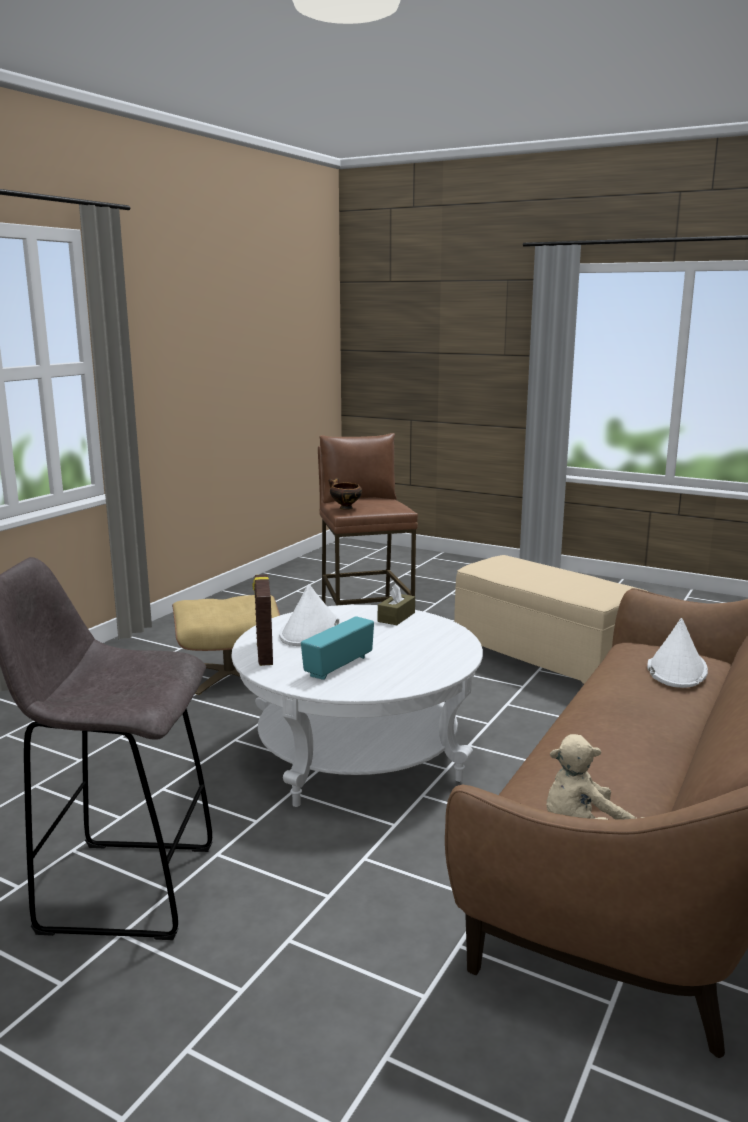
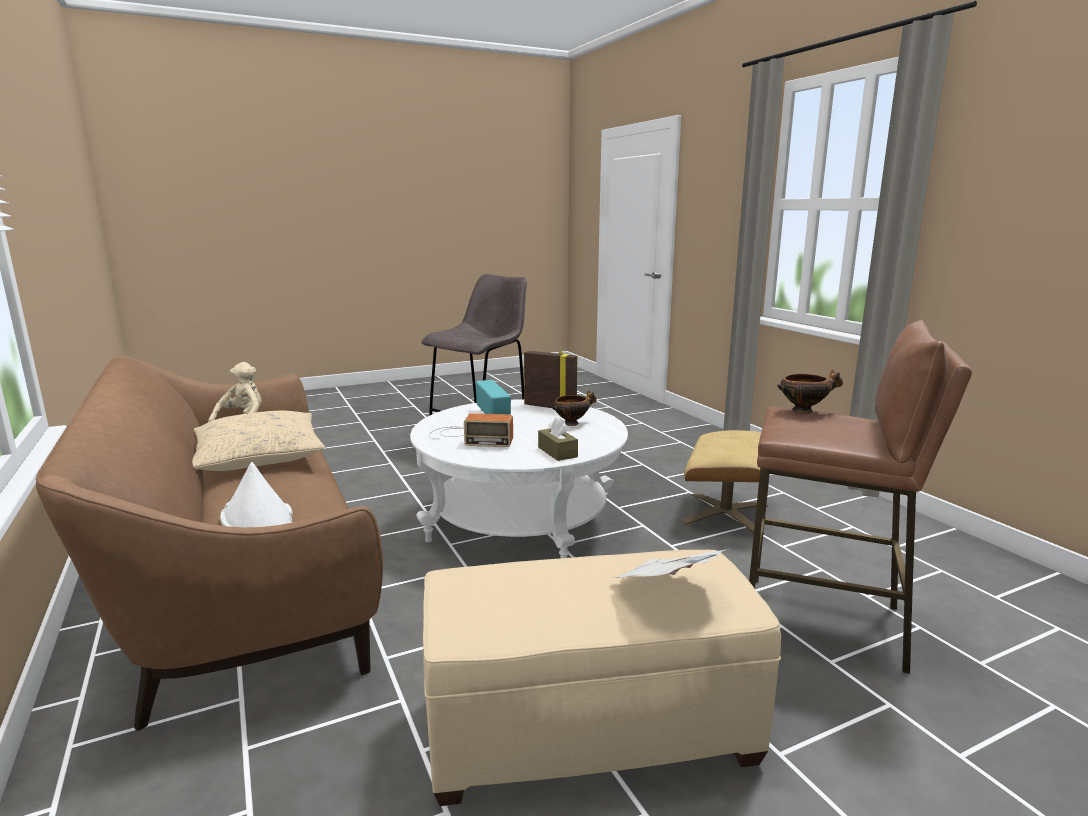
camera: 125 degrees right, 0 degrees up
white hat [279,584,339,646] -> bowl [552,390,597,426]
none -> beige pillow [192,411,325,471]
none -> radio [429,413,513,447]
none -> newspaper [612,549,729,578]

